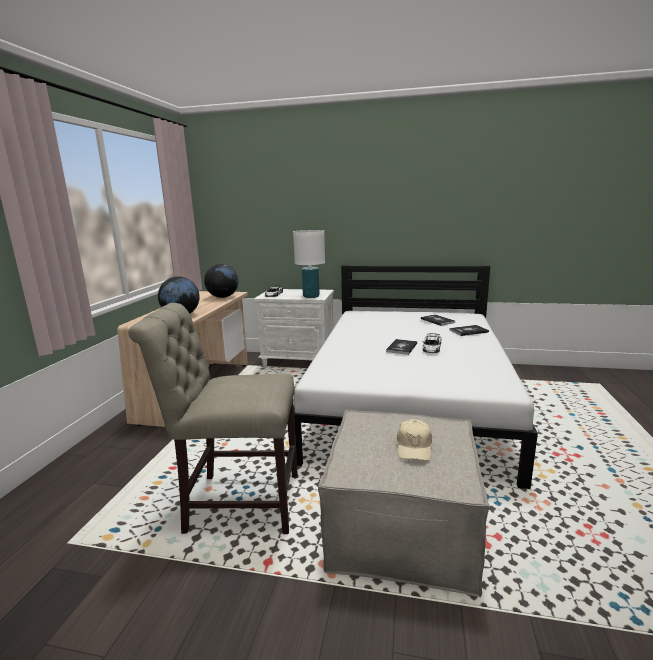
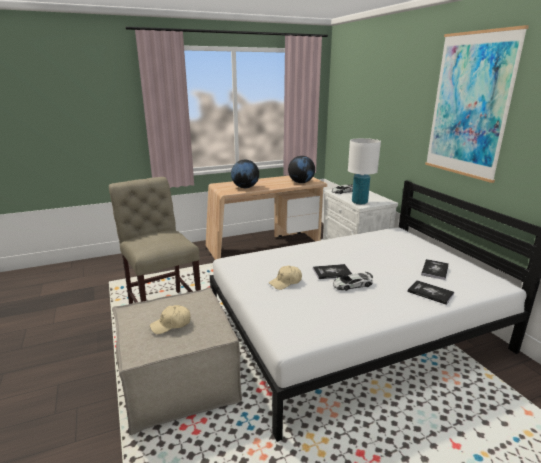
camera: 55 degrees right, 5 degrees up
none -> beige cap [269,266,302,290]
none -> picture [425,25,529,183]

